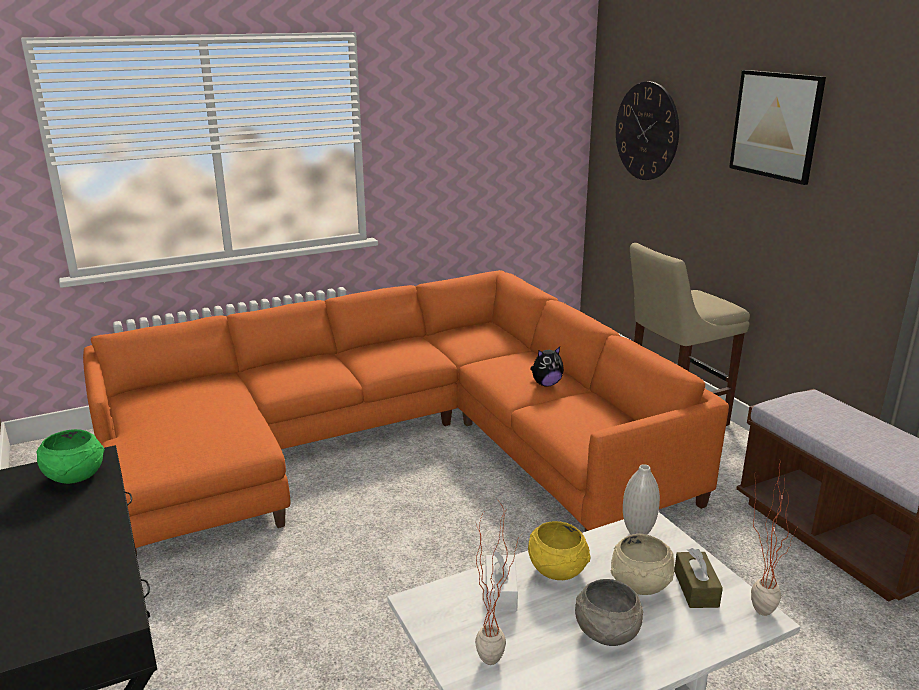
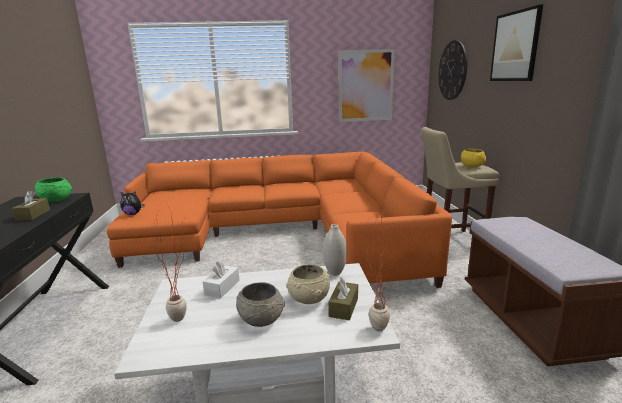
camera: 20 degrees right, 5 degrees down
yellow bowl [528,521,591,580] -> yellow bowl moved to [461,149,486,168]
plush toy [530,347,564,387] -> plush toy moved to [120,192,145,215]
none -> brown tissue box [12,191,50,221]
none -> picture [338,49,395,122]

